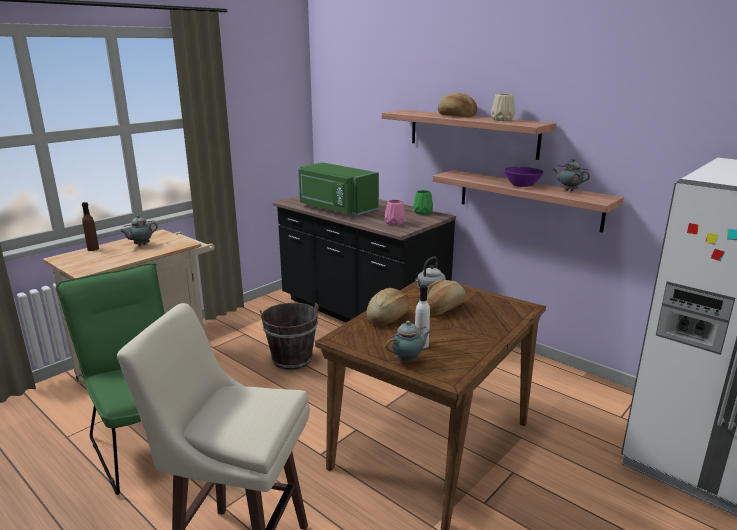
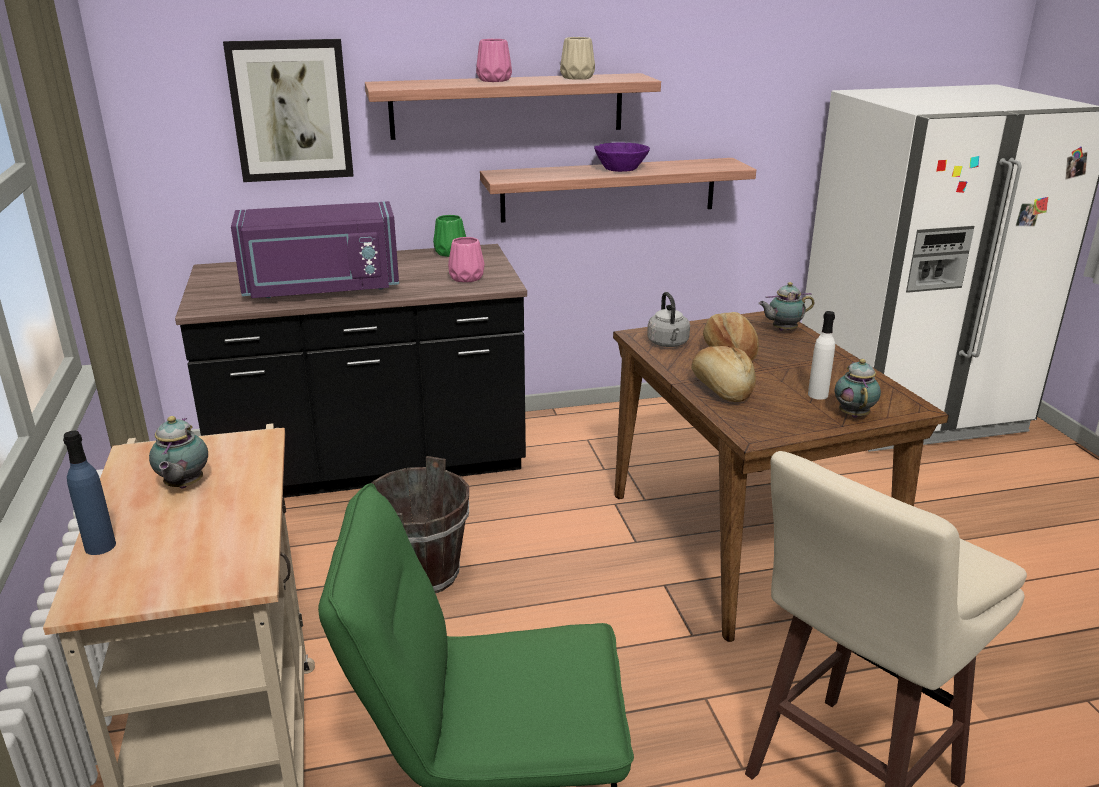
camera: 55 degrees left, 5 degrees up
brown bottle [82,202,99,251] -> blue bottle [63,431,116,555]
green microwave [299,162,379,216] -> purple microwave [231,201,399,298]
bread [438,93,477,117] -> pink vase [476,39,512,82]
teapot [553,159,590,191] -> teapot moved to [758,282,815,331]
none -> picture [223,39,354,182]

